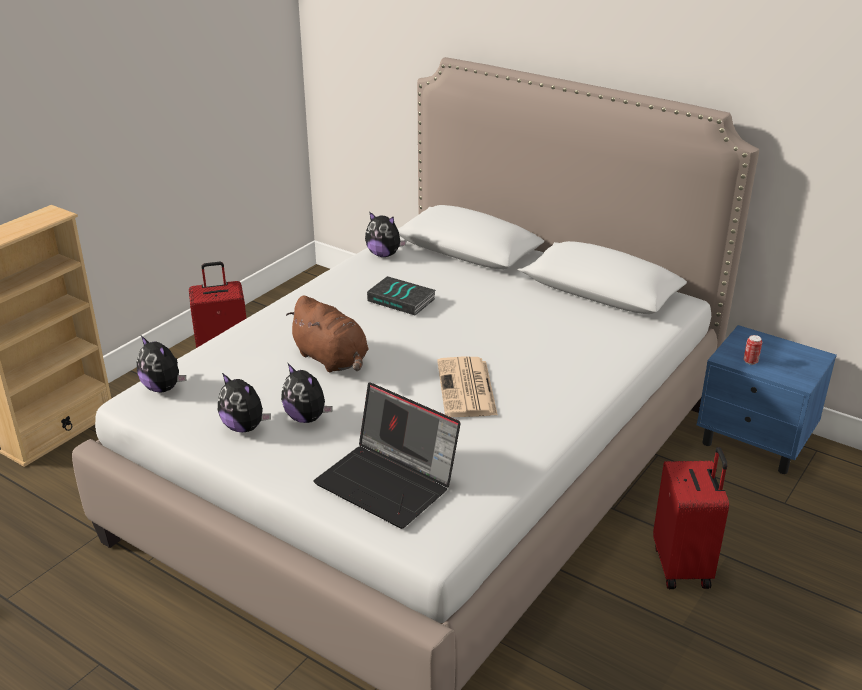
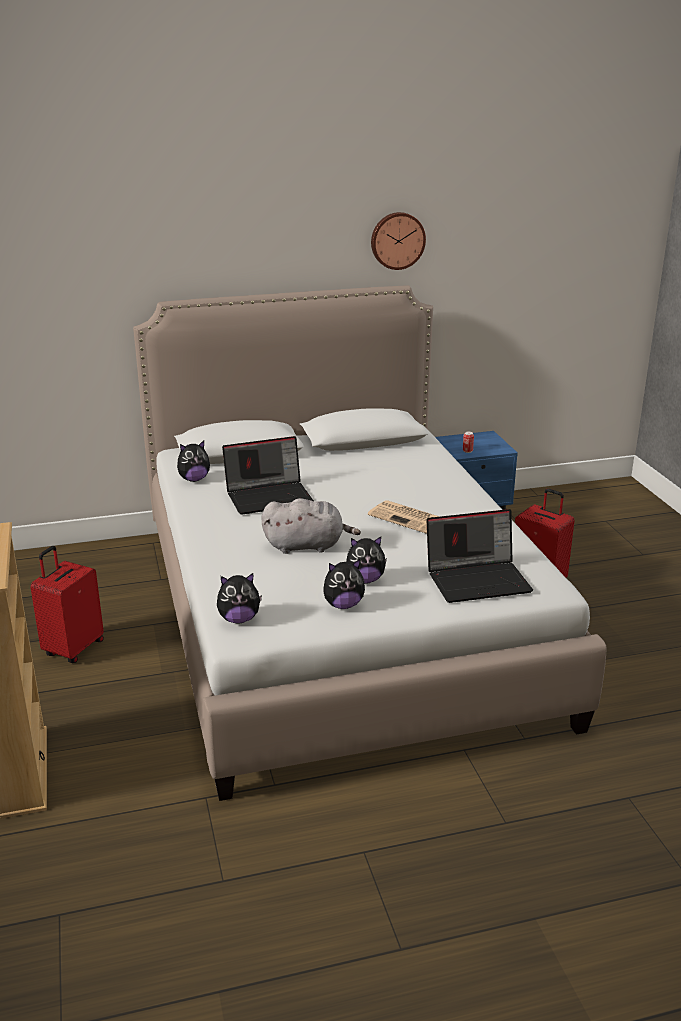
camera: 50 degrees left, 5 degrees down
brown plush toy [286,296,369,373] -> grey plush toy [261,498,361,554]
book [367,276,436,315] -> laptop [222,436,314,515]
none -> wall clock [371,212,426,270]

